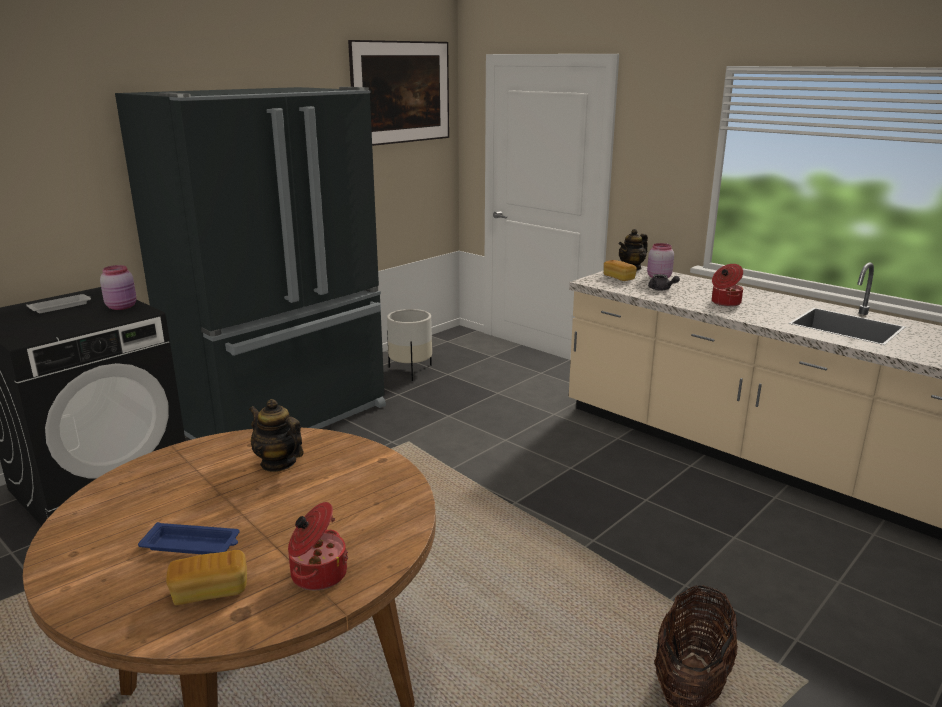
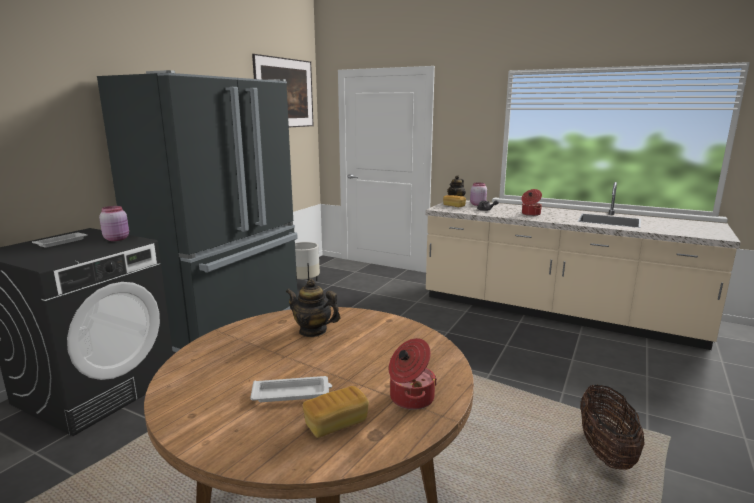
camera: 15 degrees left, 5 degrees down
blue tray [138,522,240,554] -> white tray [250,376,332,402]

